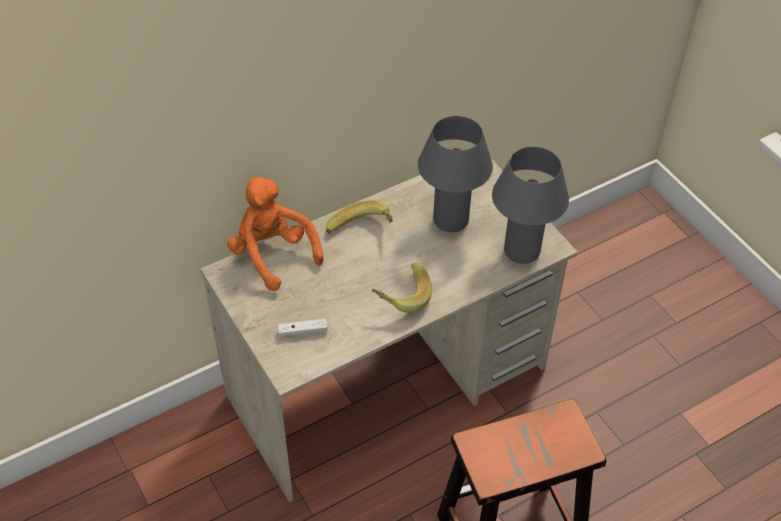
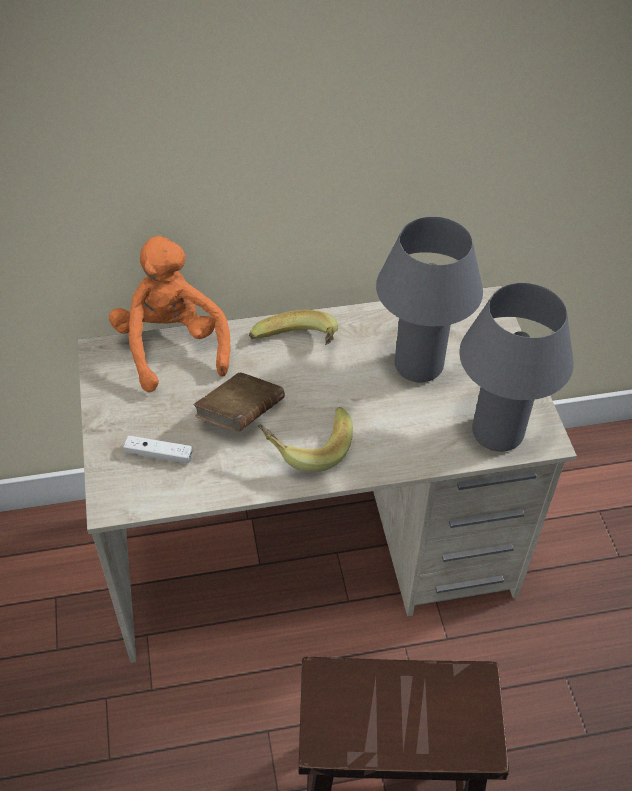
camera: 20 degrees right, 0 degrees up
none -> brown book [194,372,285,431]

